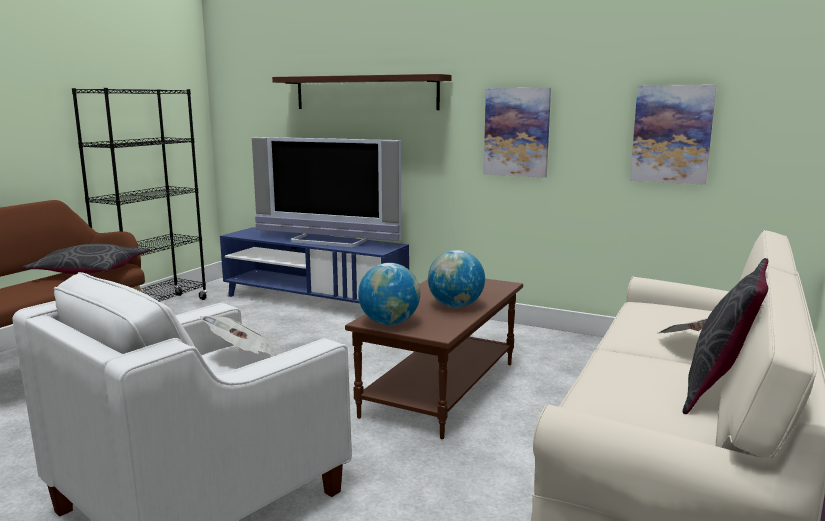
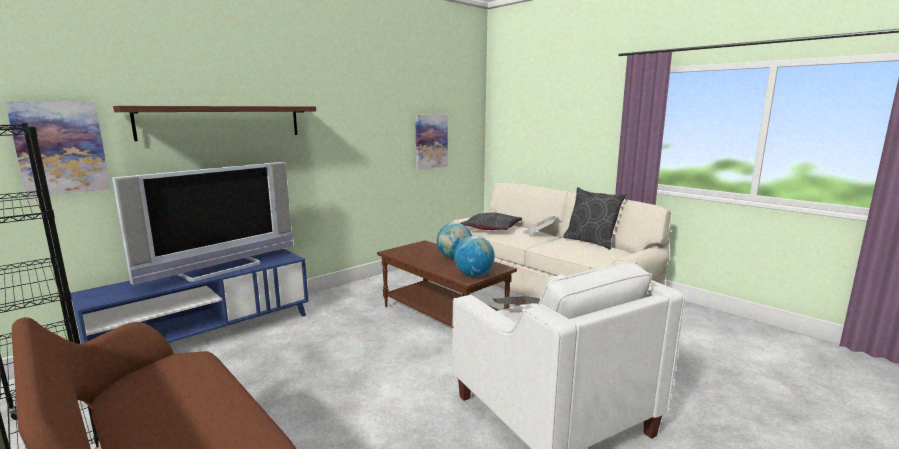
camera: 70 degrees left, 0 degrees up
grey pillow [23,244,150,274] -> grey pillow moved to [460,213,522,230]
picture [484,88,551,178] -> picture moved to [5,101,111,197]

